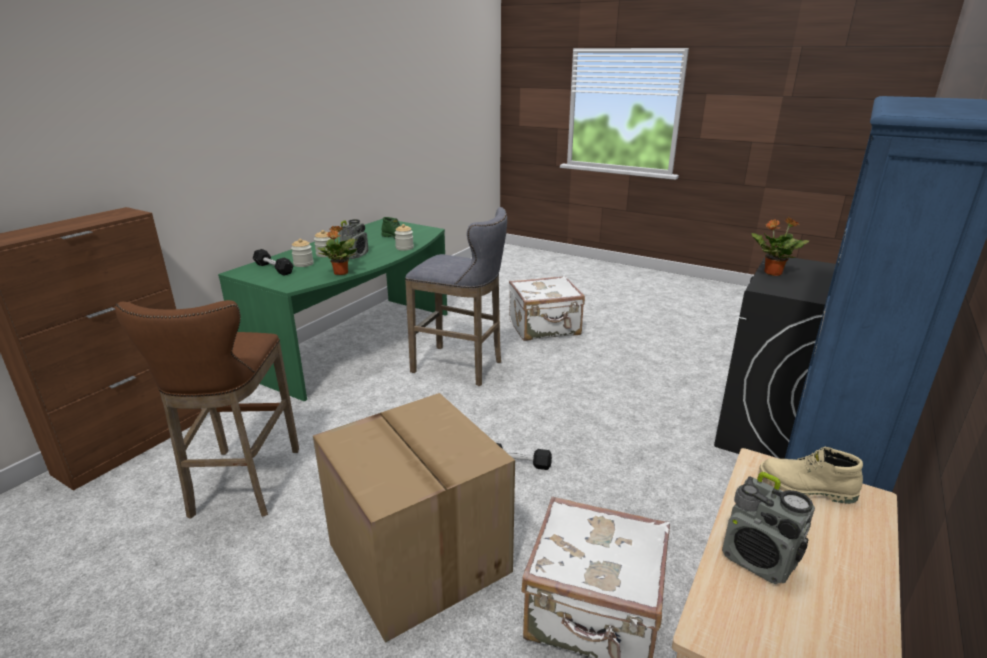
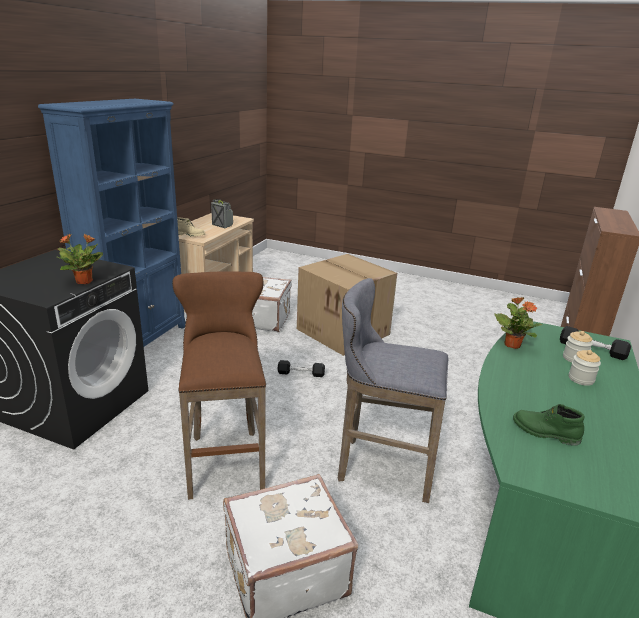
camera: 170 degrees right, 0 degrees up
brown stool [115,300,299,519] -> brown stool moved to [172,271,266,500]
radio [339,219,369,259] -> none
jar [395,224,414,251] -> none

